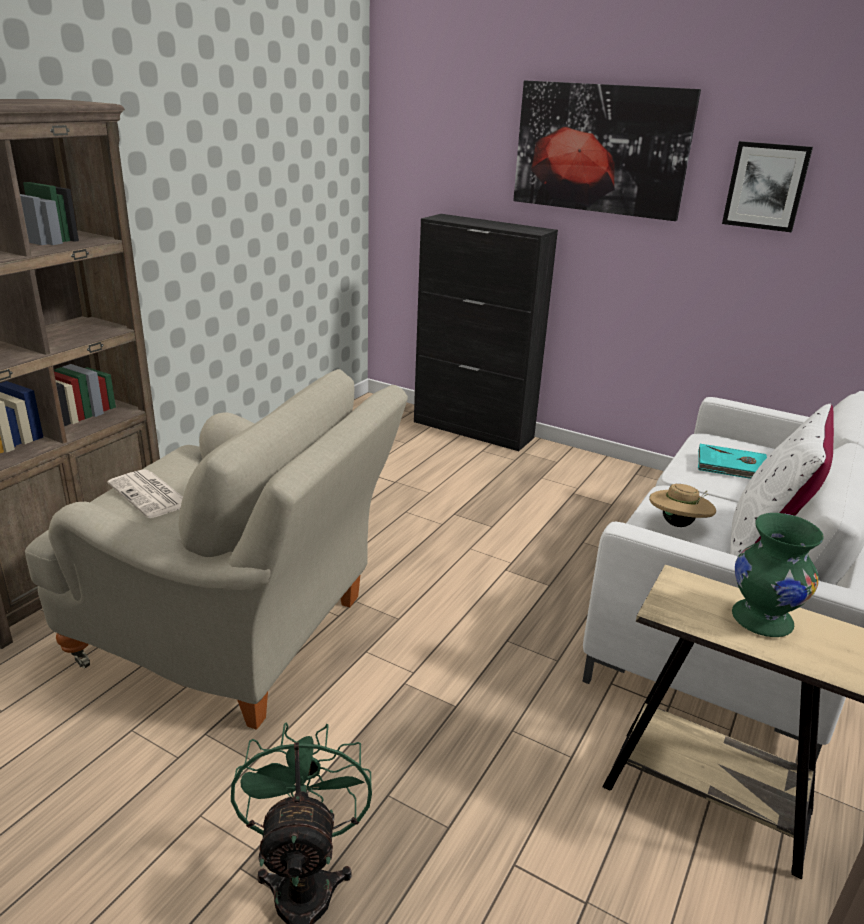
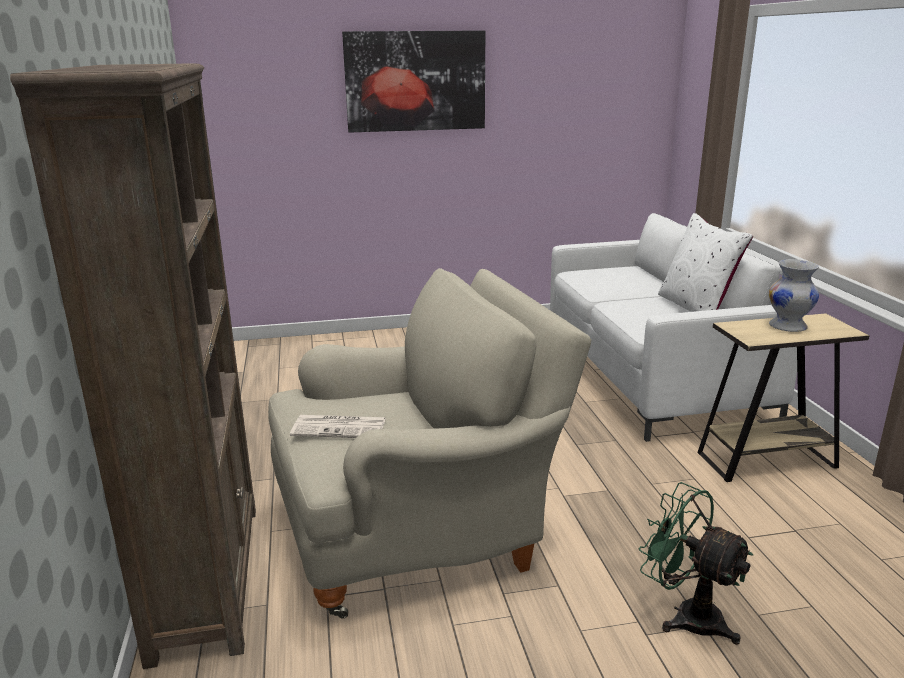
camera: 40 degrees left, 5 degrees down
black cabinet [414,214,558,451] -> none
beige hat [649,484,716,527] -> none
turquoise book [698,444,767,479] -> none
picture [722,141,813,232] -> none
green vase [732,513,824,637] -> white vase [769,259,819,332]

